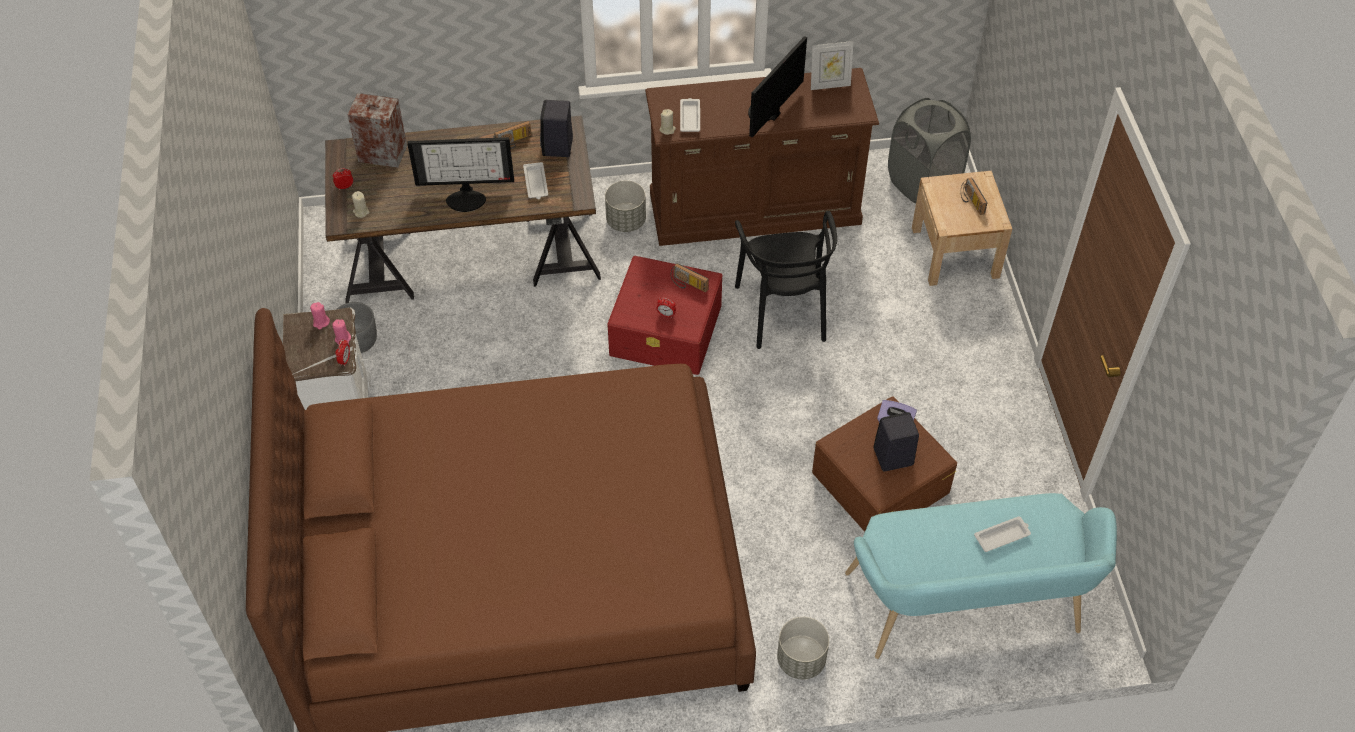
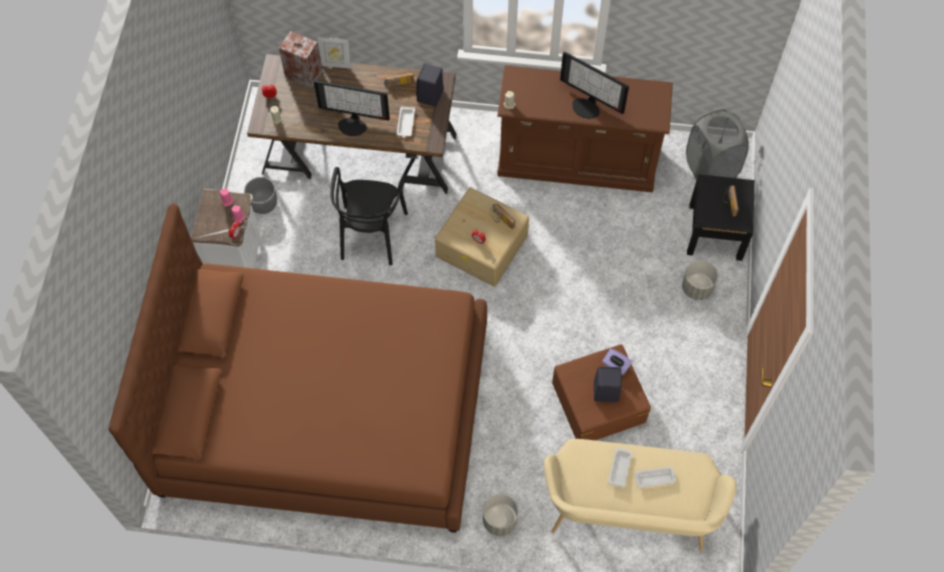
camera: 15 degrees right, 10 degrees up
grey planter [605,181,646,232] -> grey planter moved to [682,260,718,300]
red storage box [607,256,722,375] -> beige storage box [435,187,529,287]
white tray [680,98,700,132] -> white tray moved to [608,448,632,487]
black chair [735,211,837,349] -> black chair moved to [330,167,408,266]
monitor [748,36,807,137] -> monitor turned 105 degrees counterclockwise [560,52,629,119]
picture frame [811,41,853,90] -> picture frame moved to [317,37,351,69]
turquoise bench [845,493,1117,659] -> beige bench [544,439,737,551]
beige nightstand [912,171,1012,286] -> black nightstand [687,174,755,261]

